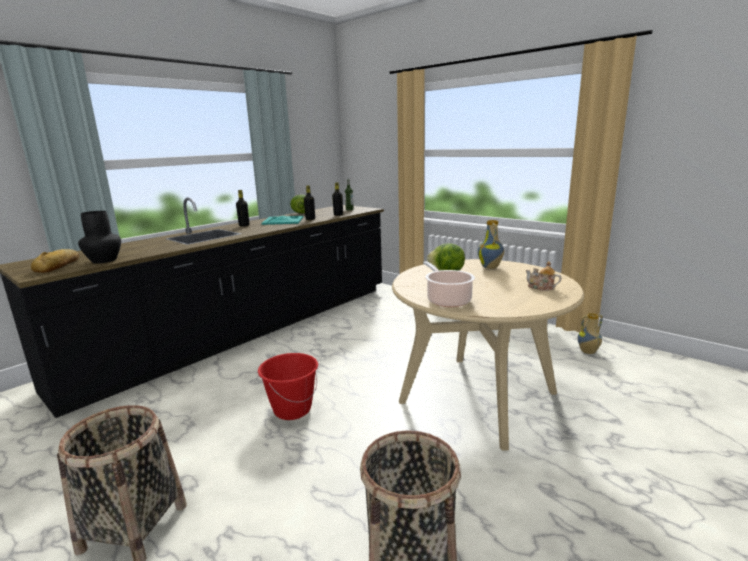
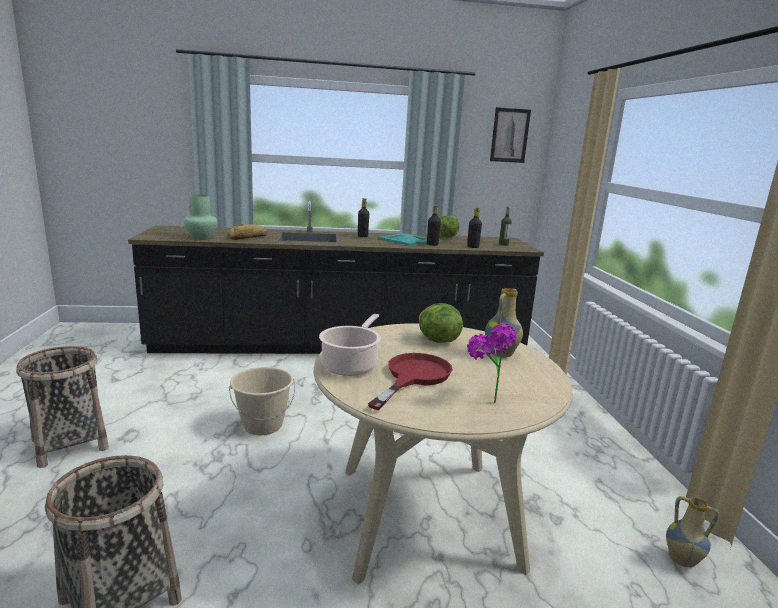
camera: 40 degrees right, 0 degrees up
bread [31,249,79,273] -> bread moved to [227,224,268,240]
black vase [78,211,121,264] -> green vase [184,195,217,240]
red bucket [258,353,318,420] -> beige bucket [229,367,295,435]
teapot [526,261,562,291] -> potted plant [467,323,517,403]
none -> red frying pan [368,353,453,410]
none -> picture [490,107,531,163]

